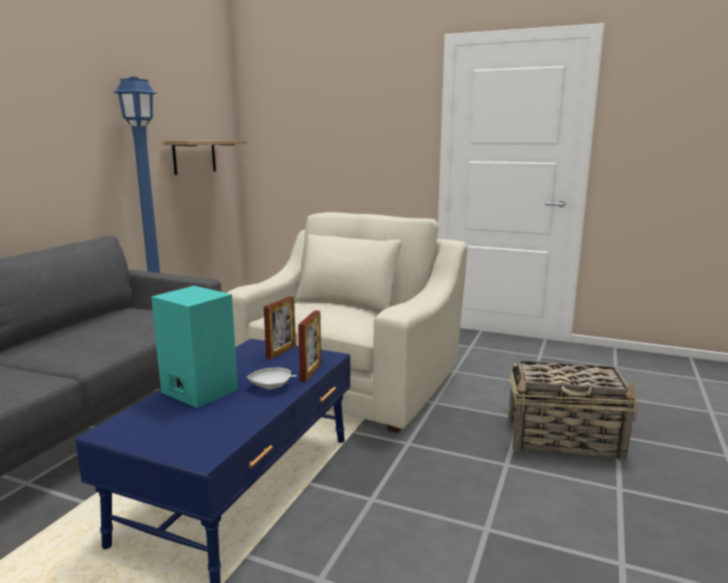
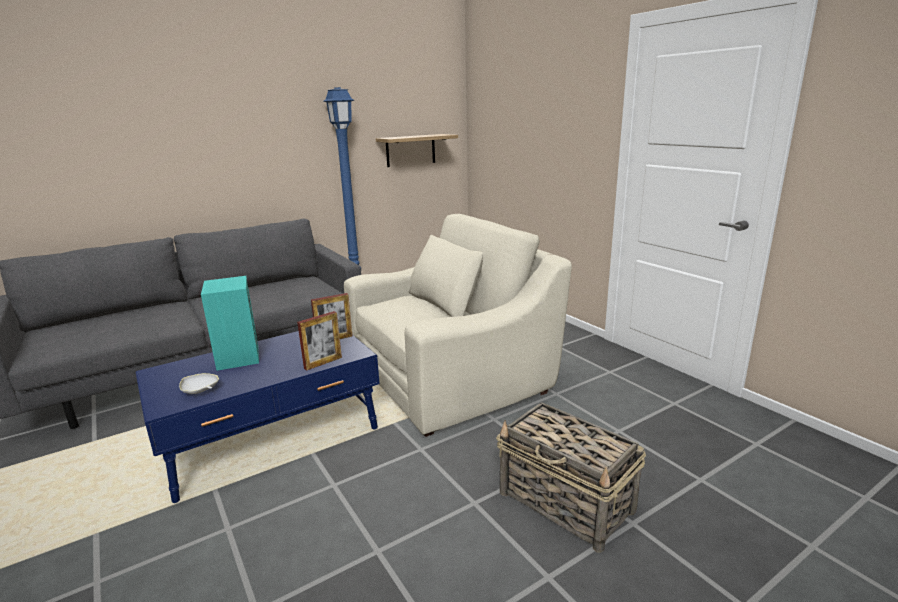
camera: 35 degrees right, 5 degrees up
white bowl [247,367,297,389] -> white bowl moved to [179,373,219,394]

